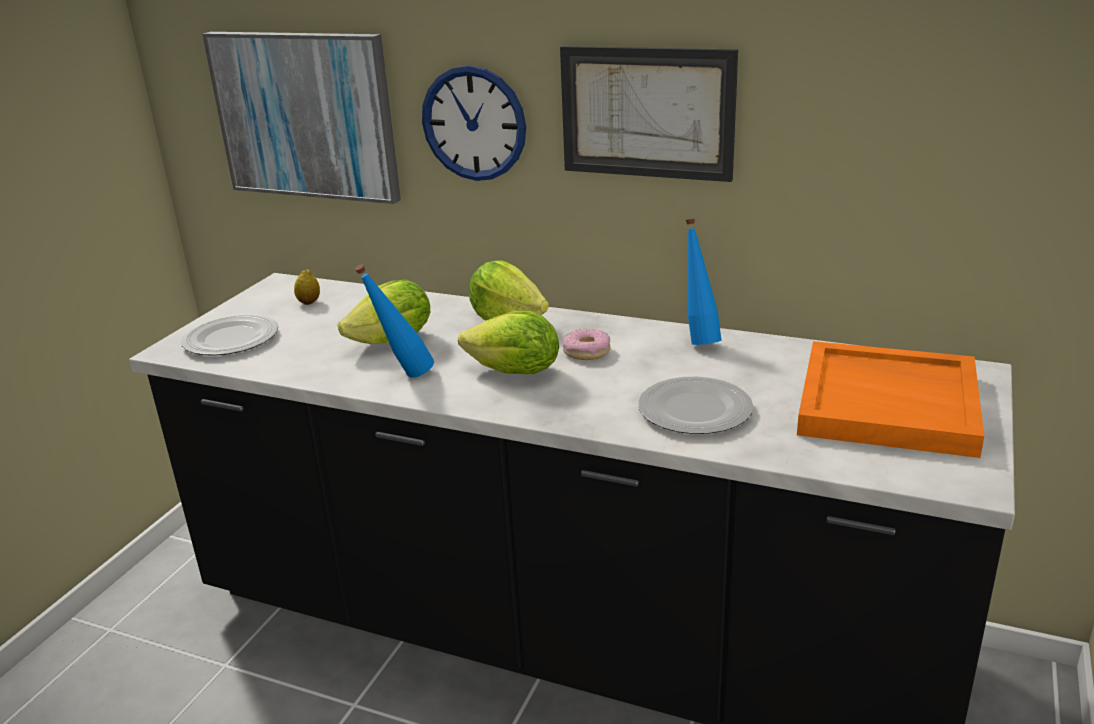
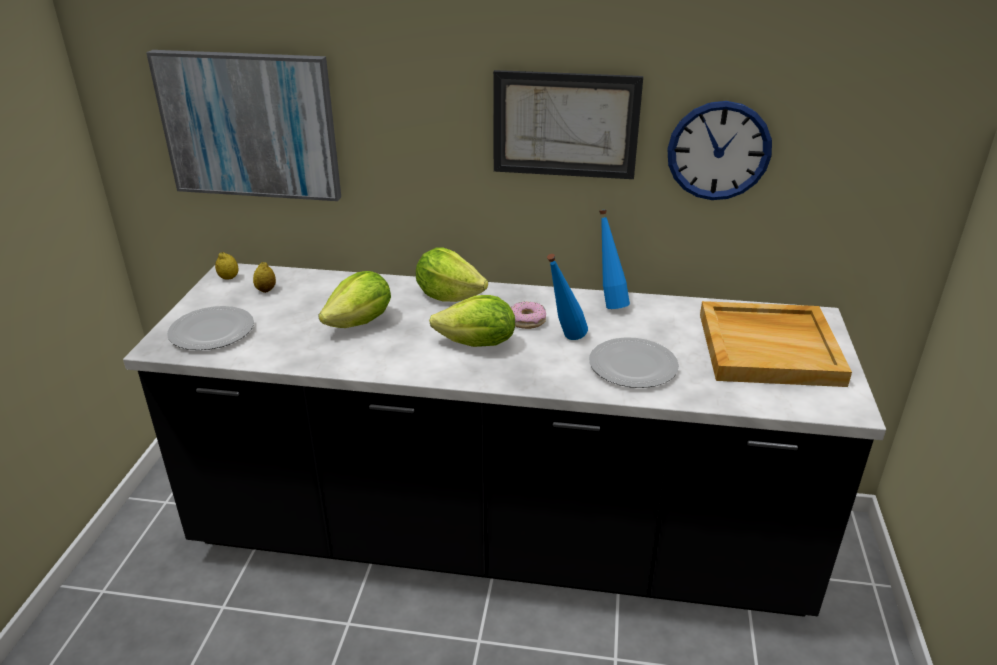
camera: 15 degrees left, 5 degrees up
blue bottle [355,264,434,378] -> blue bottle moved to [547,254,588,340]
wall clock [422,65,526,181] -> wall clock moved to [667,101,772,200]
orange tray [797,341,984,458] -> beige tray [700,301,852,387]
none -> lemon [215,252,239,280]

